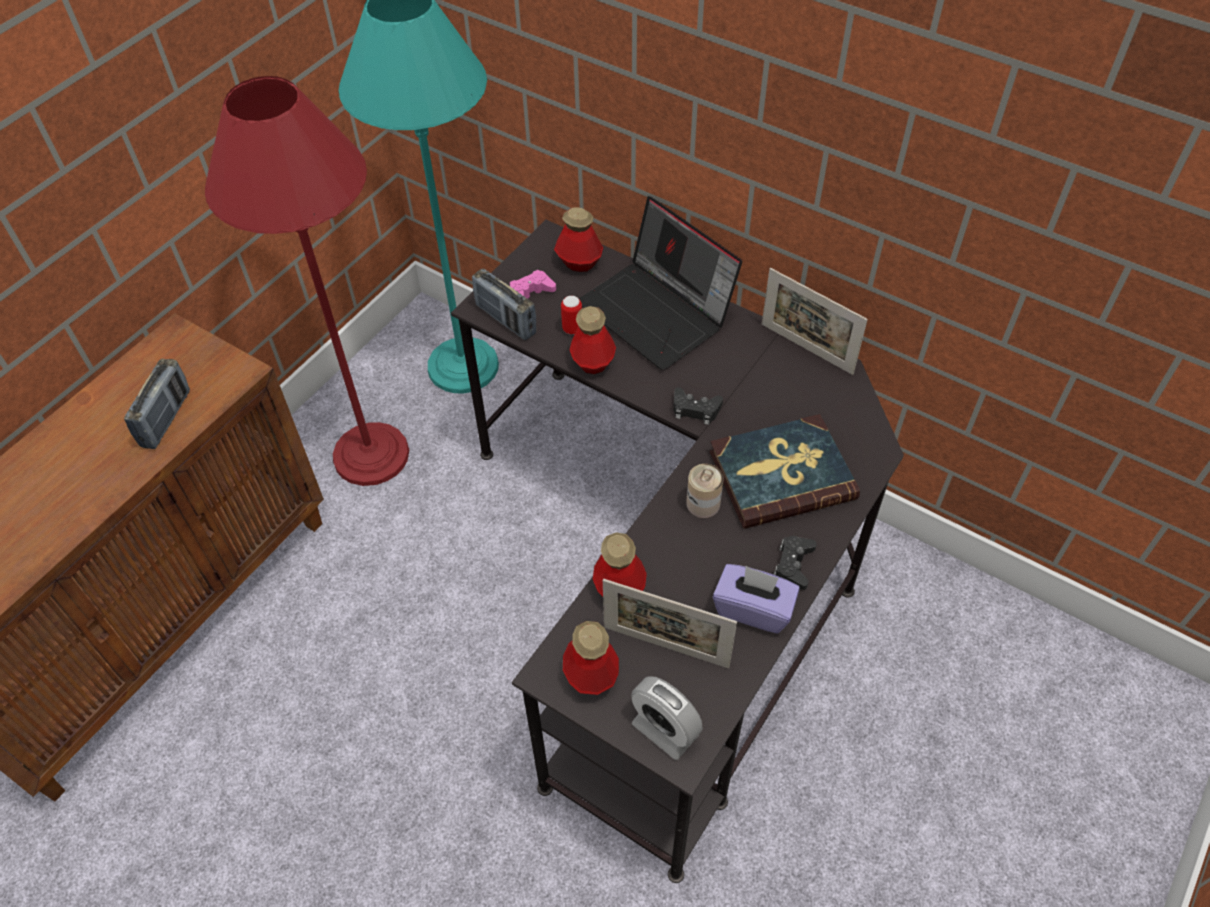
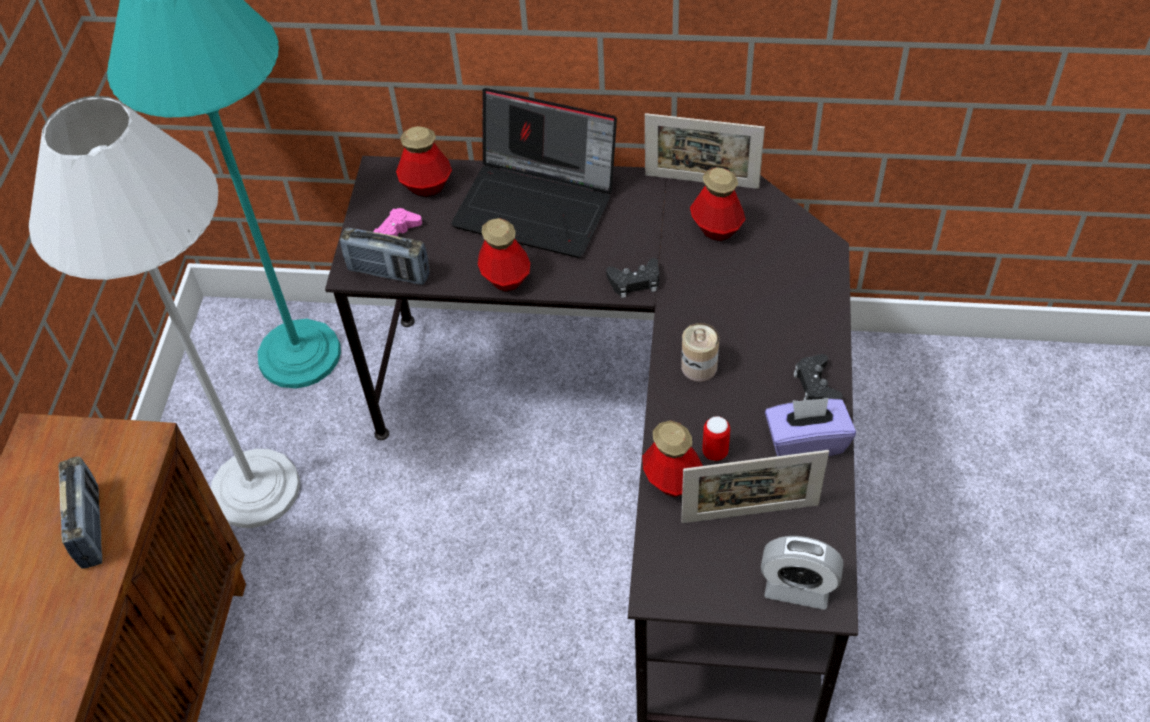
camera: 25 degrees left, 0 degrees up
red floor lamp [205,76,409,486] -> white floor lamp [29,96,300,528]
can [561,296,582,335] -> can moved to [702,416,730,461]
bottle [563,621,619,695] -> bottle moved to [690,167,746,241]
book [710,414,860,529] -> none

